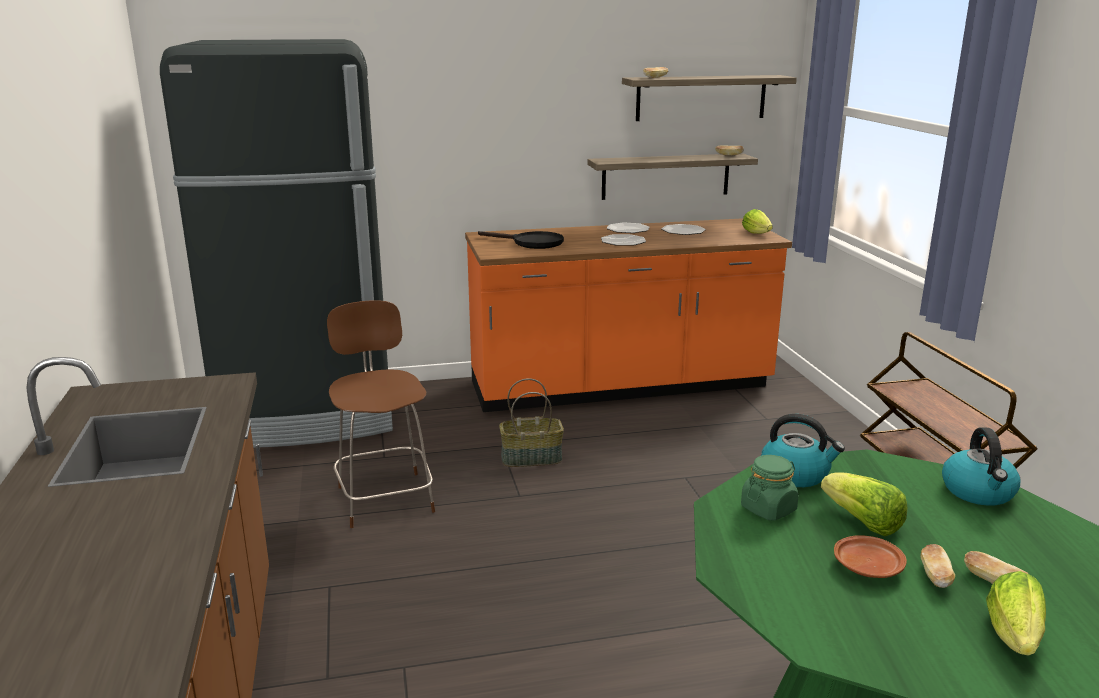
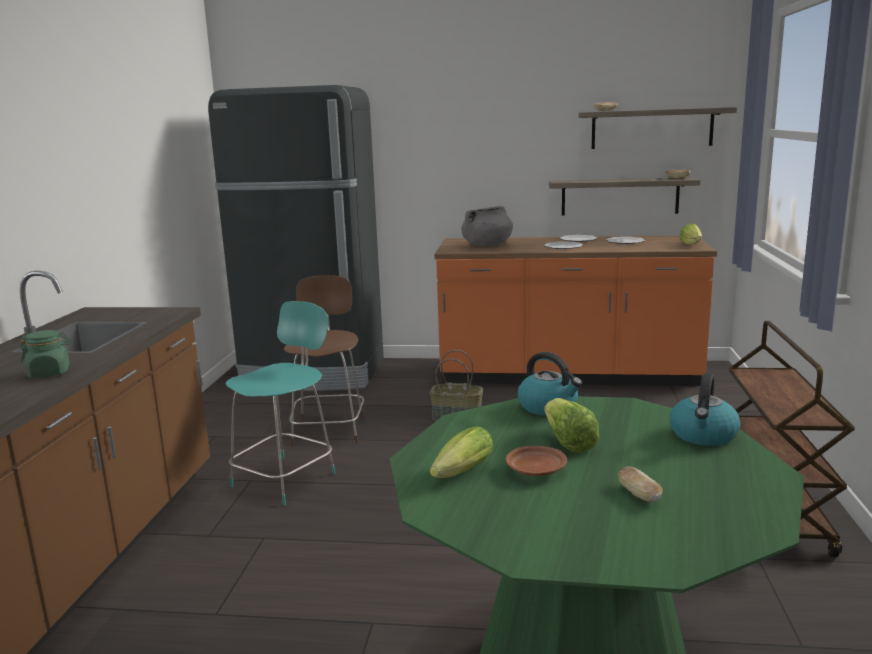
camera: 20 degrees right, 5 degrees down
black frying pan [478,231,564,249] -> grey cooking pot [461,205,513,246]
green jar [741,455,799,521] -> green jar moved to [19,330,71,378]
bread [920,544,955,588] -> none
lettuce [986,571,1046,656] -> lettuce moved to [430,427,493,478]
none -> turquoise stool [225,301,336,505]

